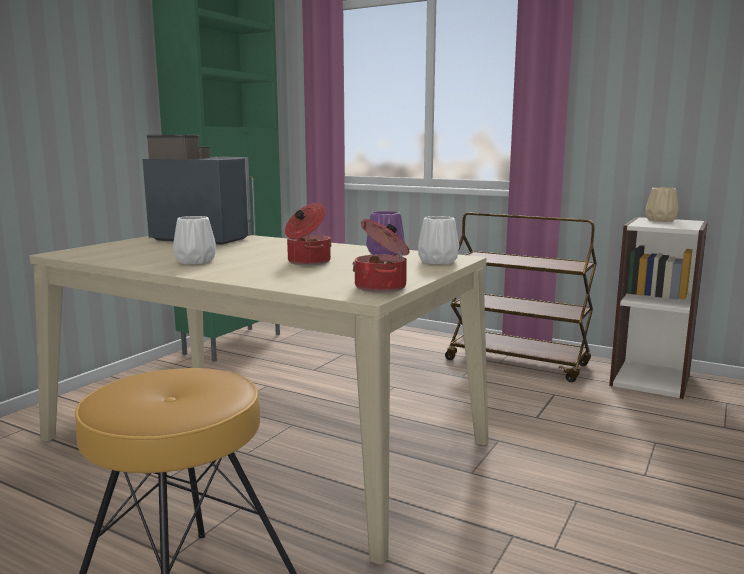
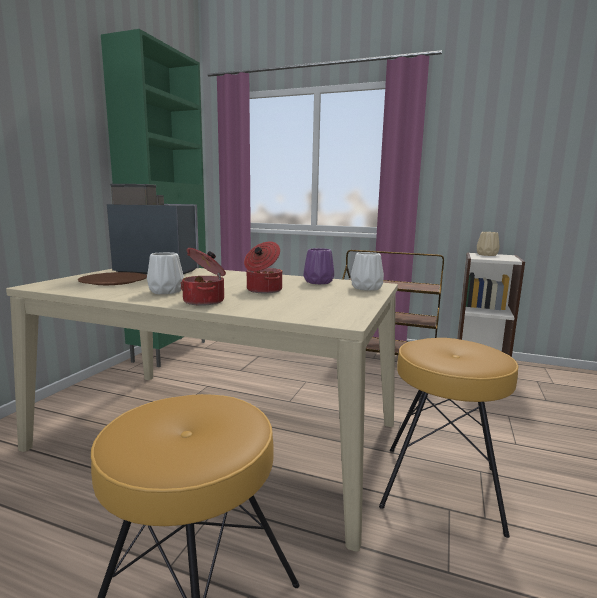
camera: 10 degrees left, 0 degrees up
cooking pot [353,219,410,293] -> cooking pot moved to [180,248,226,306]
none -> brown plate [78,272,147,285]
none -> brown stool [379,338,518,538]

